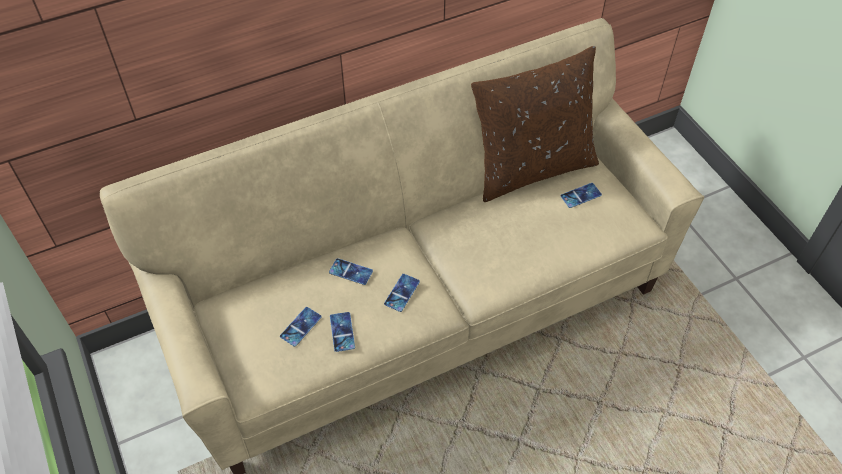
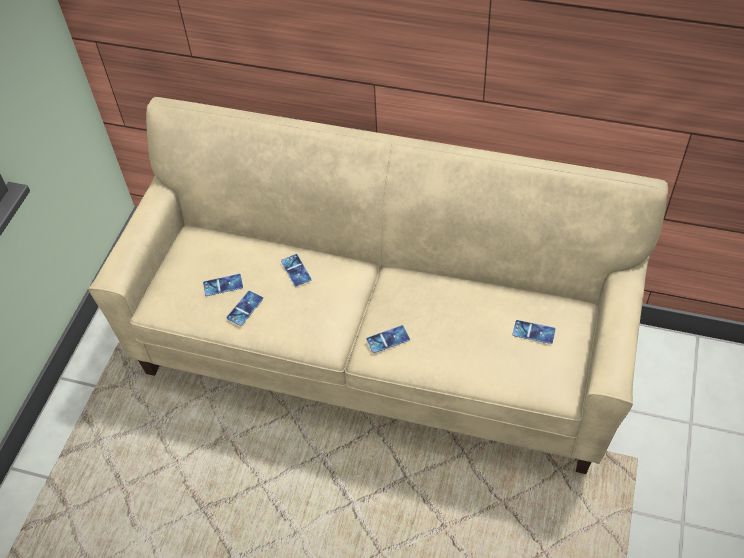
camera: 45 degrees right, 0 degrees up
phone [384,274,420,312] -> phone moved to [366,325,410,353]
brown pillow [471,46,599,202] -> none

